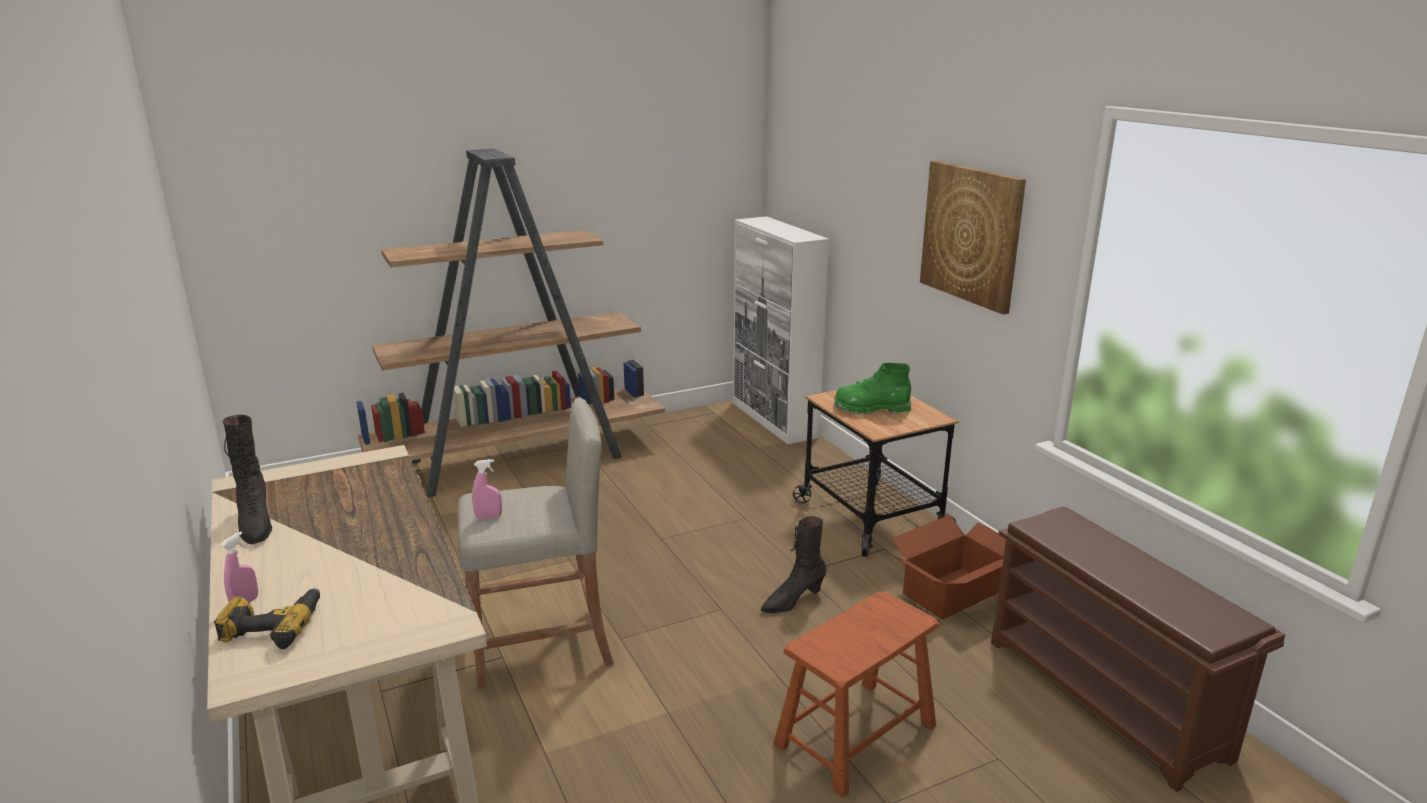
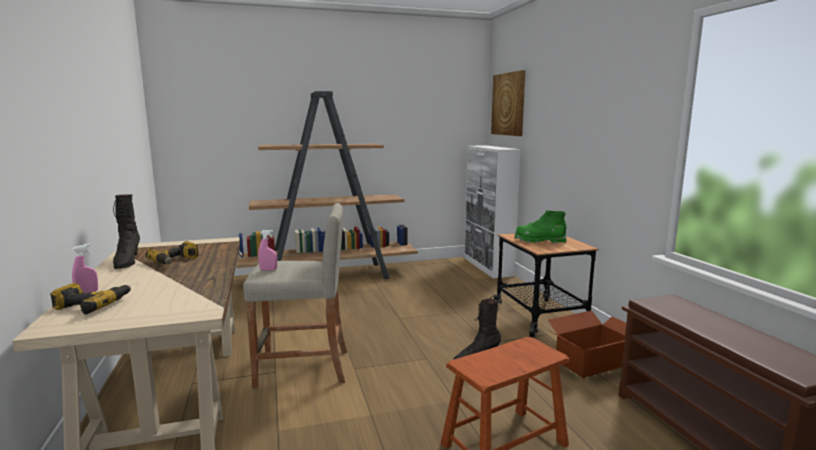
camera: 10 degrees right, 10 degrees down
picture [920,161,1026,315] -> picture moved to [491,70,525,136]
none -> power drill [146,241,198,264]

